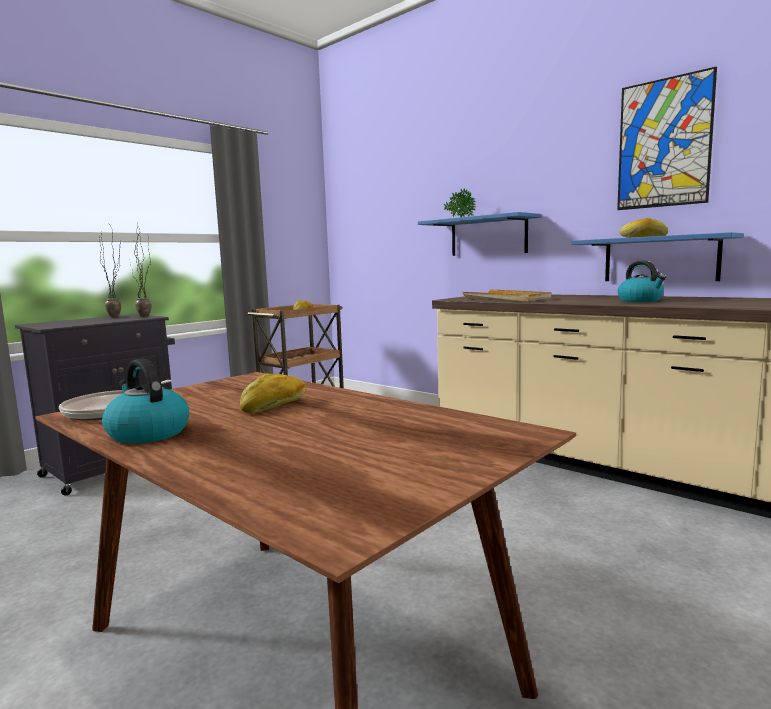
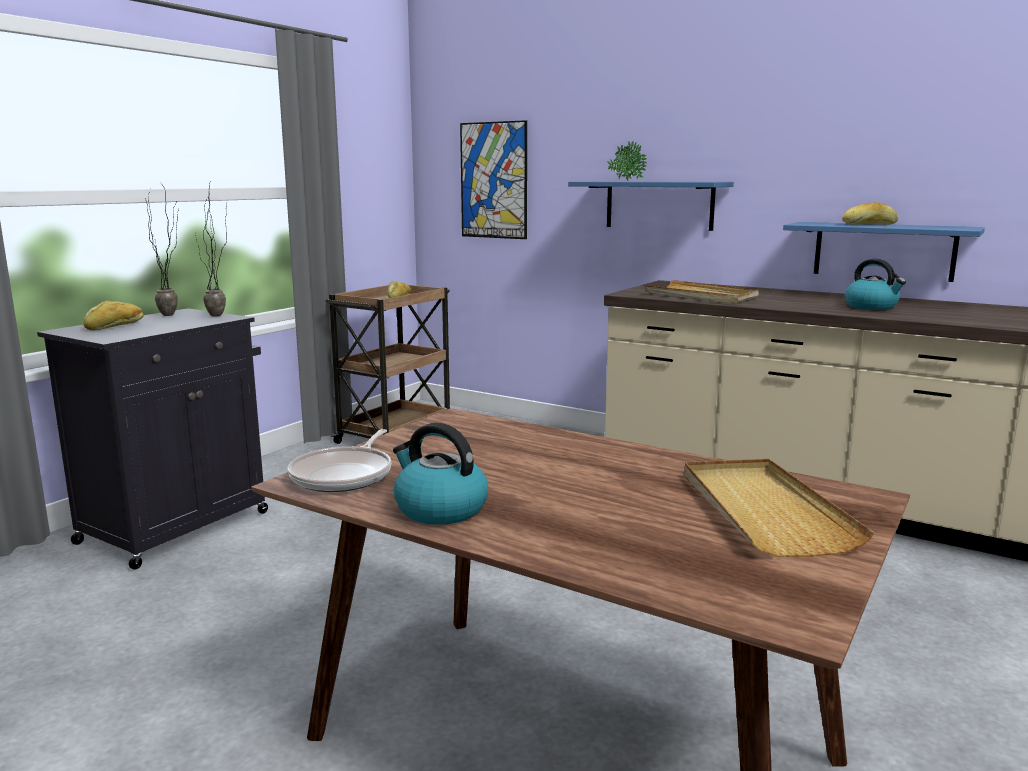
camera: 10 degrees left, 5 degrees up
bread [240,373,306,414] -> bread moved to [84,300,144,331]
picture [617,66,717,210] -> picture moved to [460,120,527,239]
none -> beige tray [685,459,874,557]

